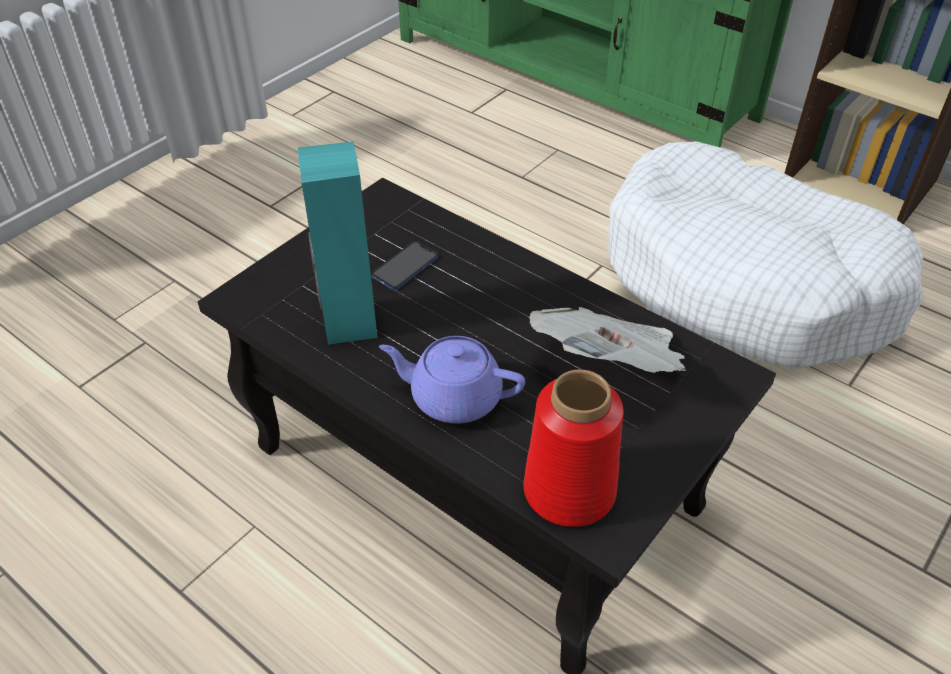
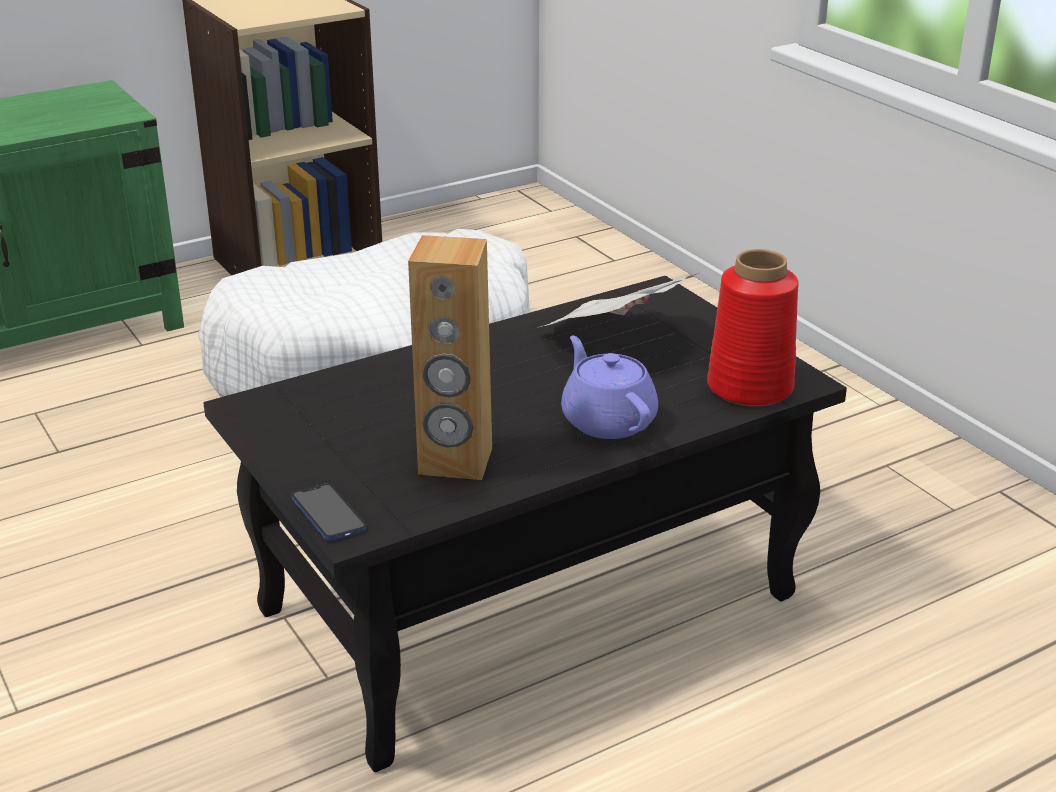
camera: 70 degrees left, 15 degrees down
turquoise speaker [298,141,378,345] -> brown speaker [408,235,492,480]
phone [372,241,438,290] -> phone moved to [291,484,366,540]
purple teapot [379,336,525,423] -> purple teapot turned 120 degrees clockwise [561,335,658,439]

